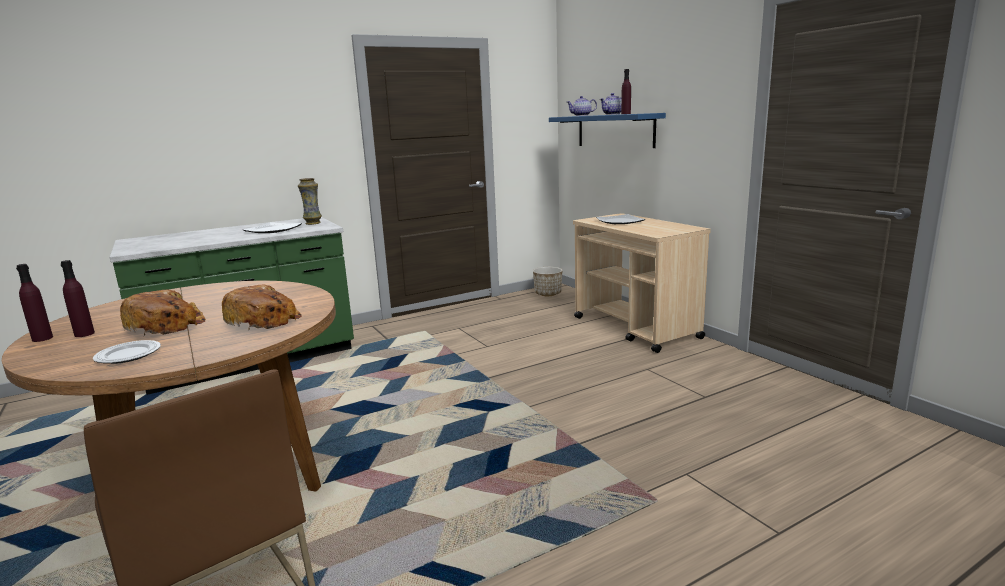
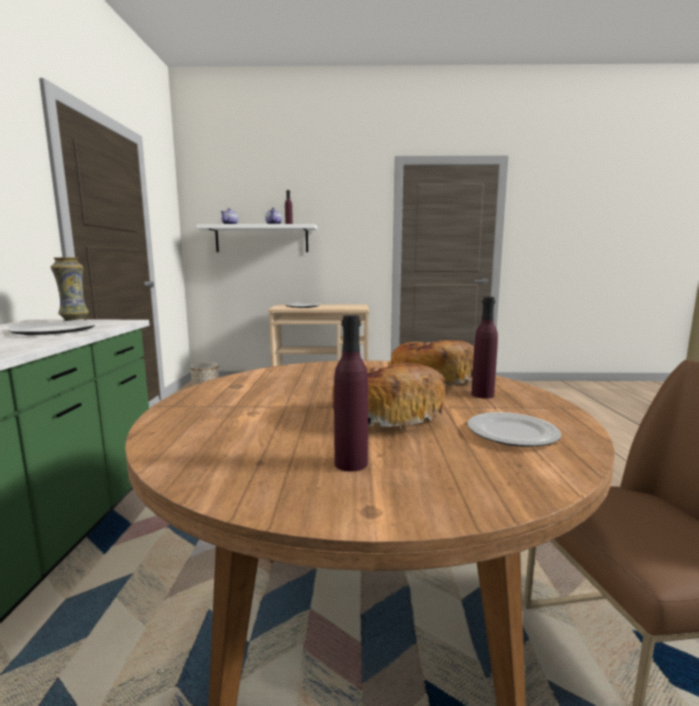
camera: 60 degrees left, 5 degrees down
purple bottle [16,264,53,342] -> purple bottle moved to [471,297,498,399]
blue shelf [549,113,666,148] -> white shelf [196,224,317,252]

